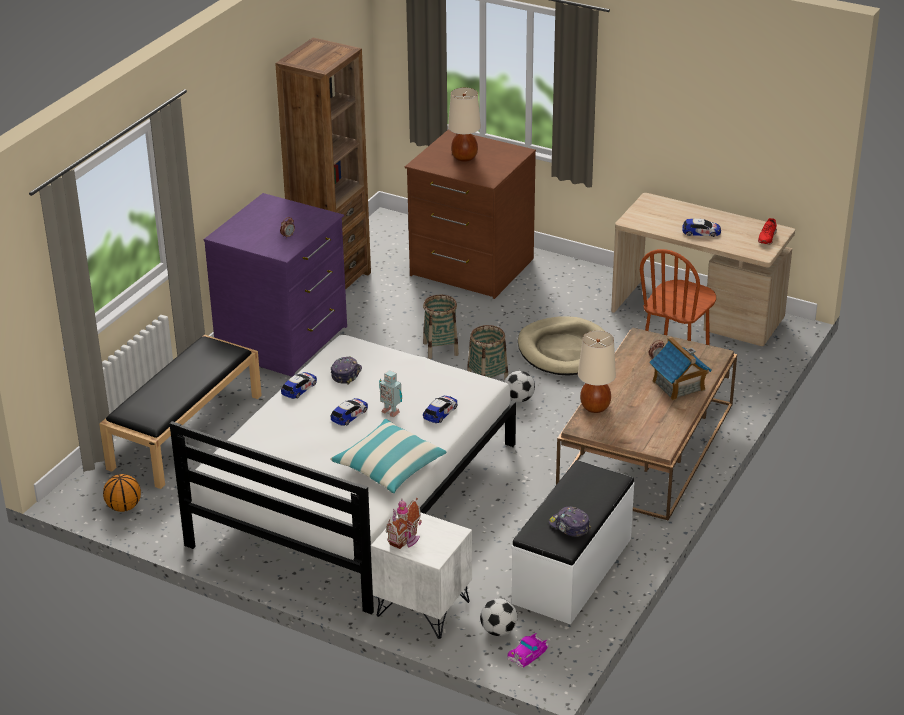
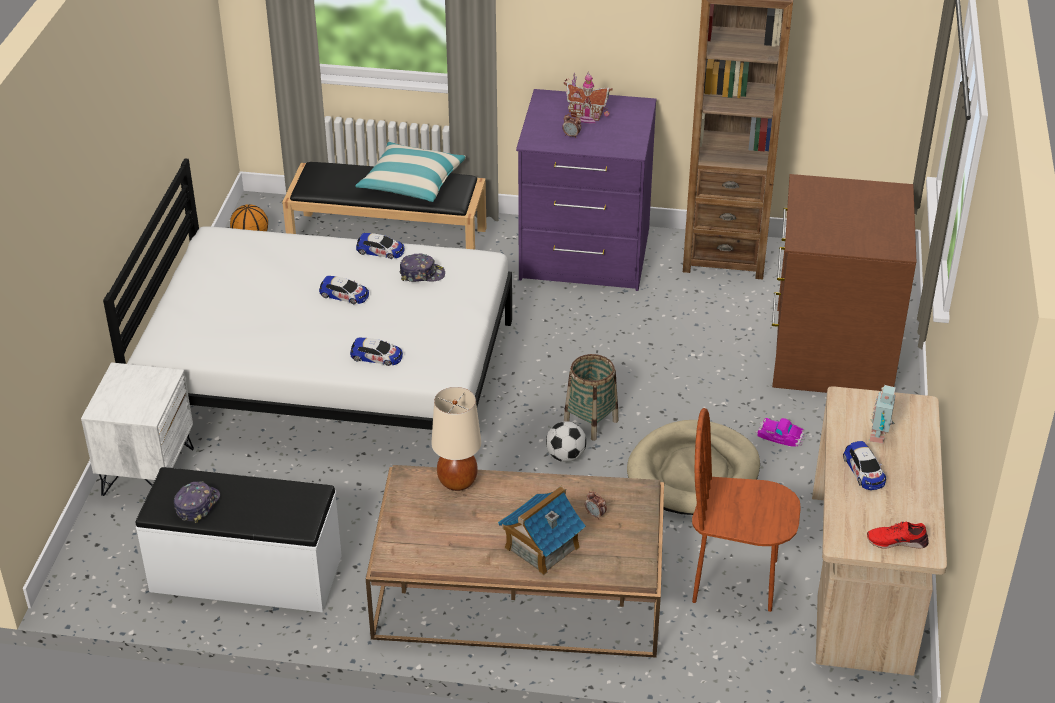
camera: 70 degrees right, 5 degrees up
pillow [330,419,446,493] -> pillow moved to [355,142,466,202]
toy robot [379,370,402,417] -> toy robot moved to [870,385,896,444]
toy house [386,497,422,549] -> toy house moved to [564,72,613,123]
basket [423,295,459,359] -> none
beige table lamp [448,88,481,162] -> none
football [480,598,518,636] -> none
toy car [507,633,549,668] -> toy car moved to [755,418,806,447]

